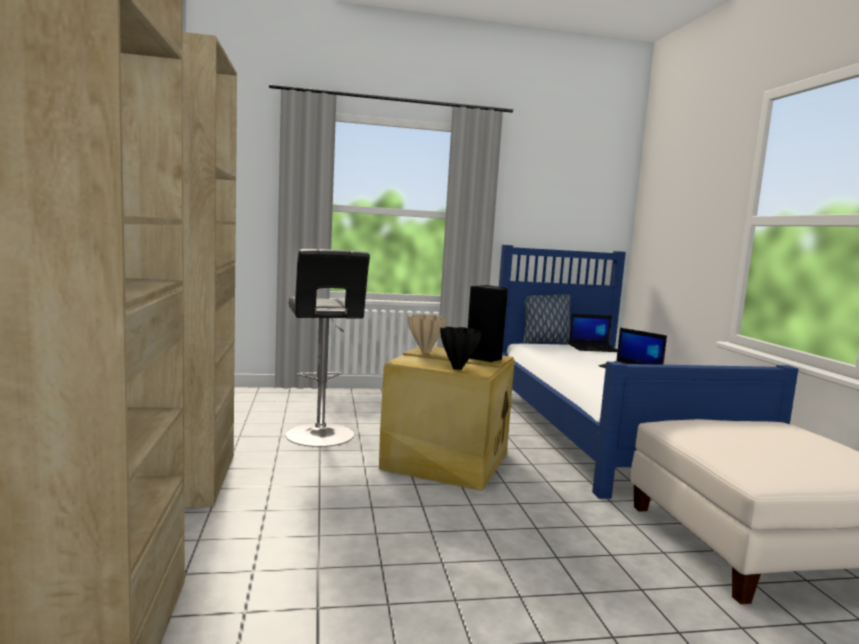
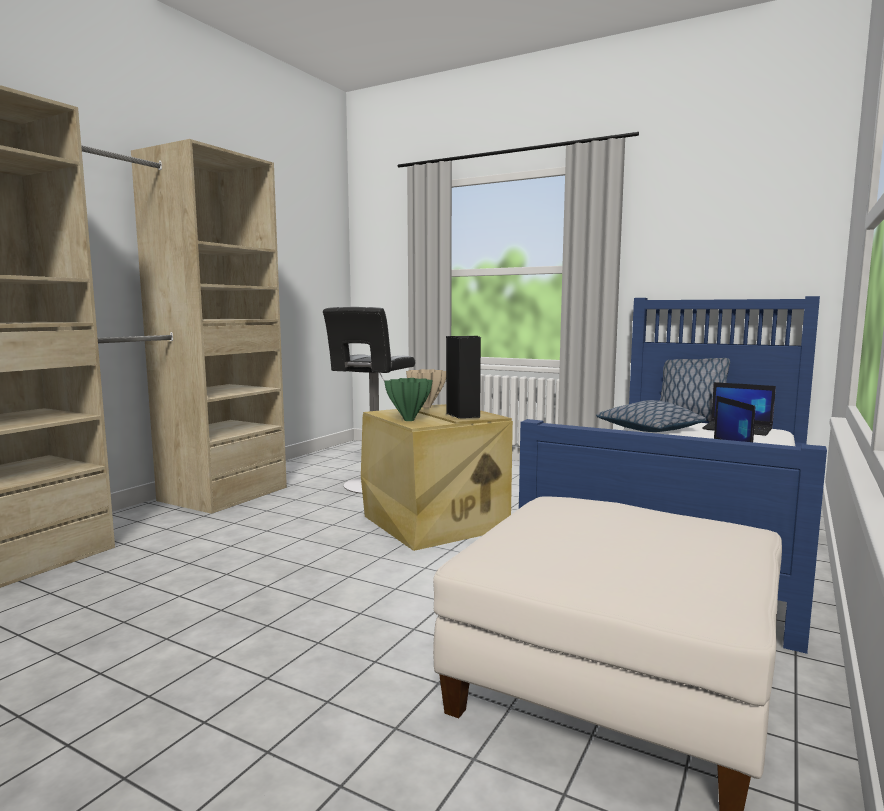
camera: 40 degrees right, 0 degrees up
black vase [440,327,481,370] -> green vase [384,378,433,421]
none -> pillow [596,400,706,432]

